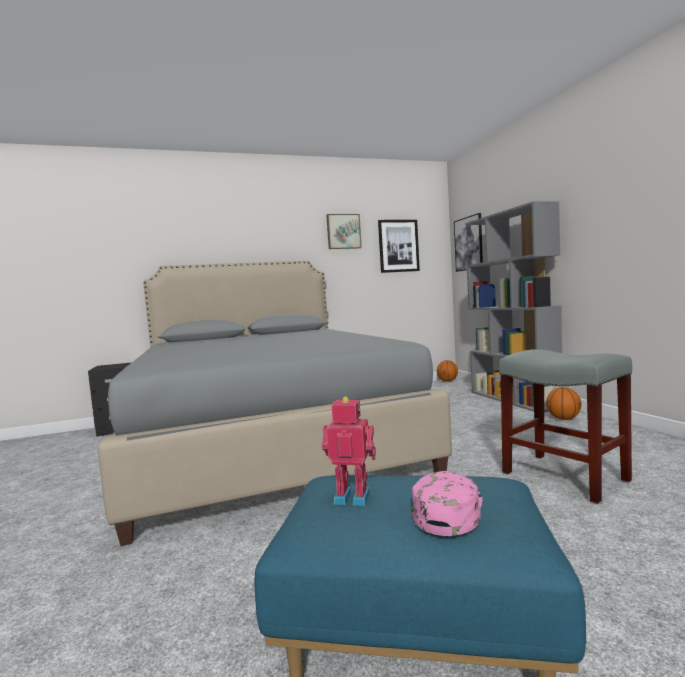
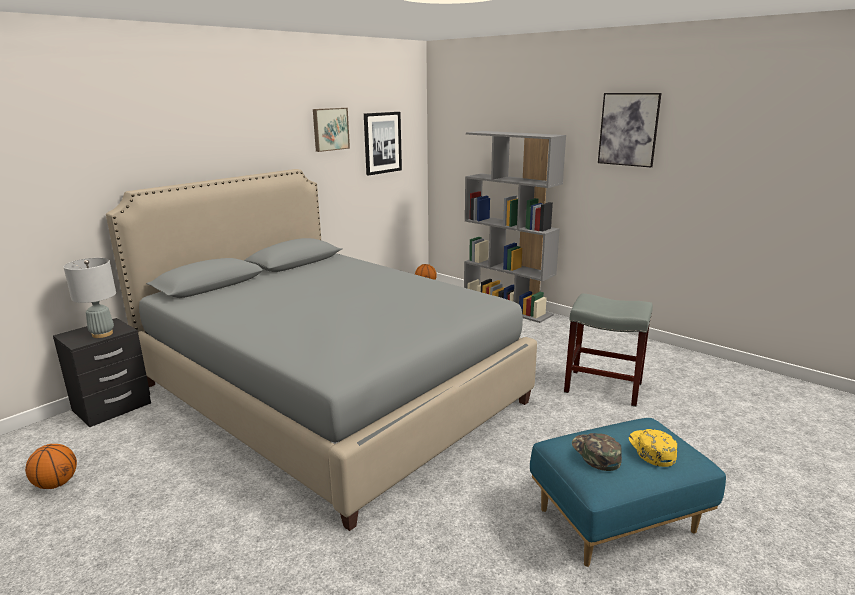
camera: 30 degrees left, 15 degrees up
toy robot [322,397,376,506] -> green cap [572,433,622,471]
pink cap [412,471,483,536] -> yellow cap [629,429,677,467]
picture [454,213,483,272] -> picture moved to [598,93,661,167]
basketball [546,387,582,420] -> basketball moved to [25,444,77,489]
none -> grey table lamp [64,258,116,338]

